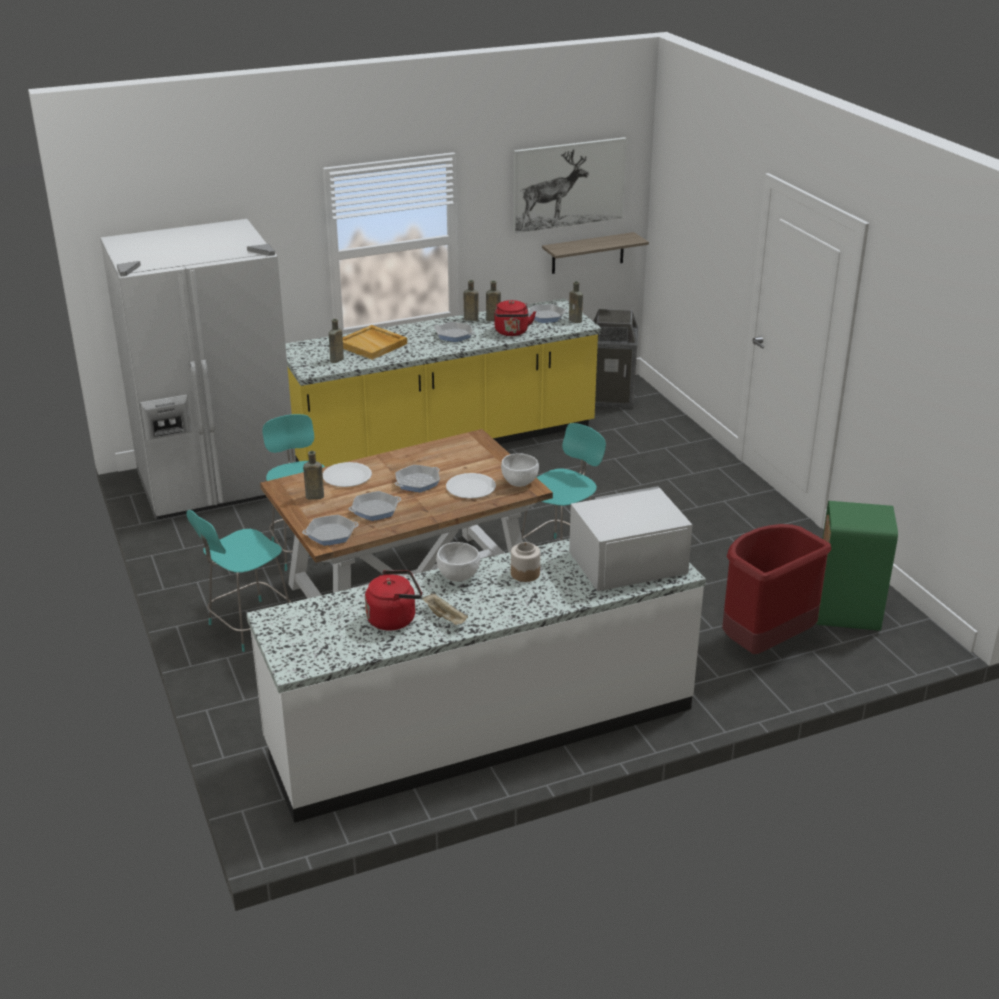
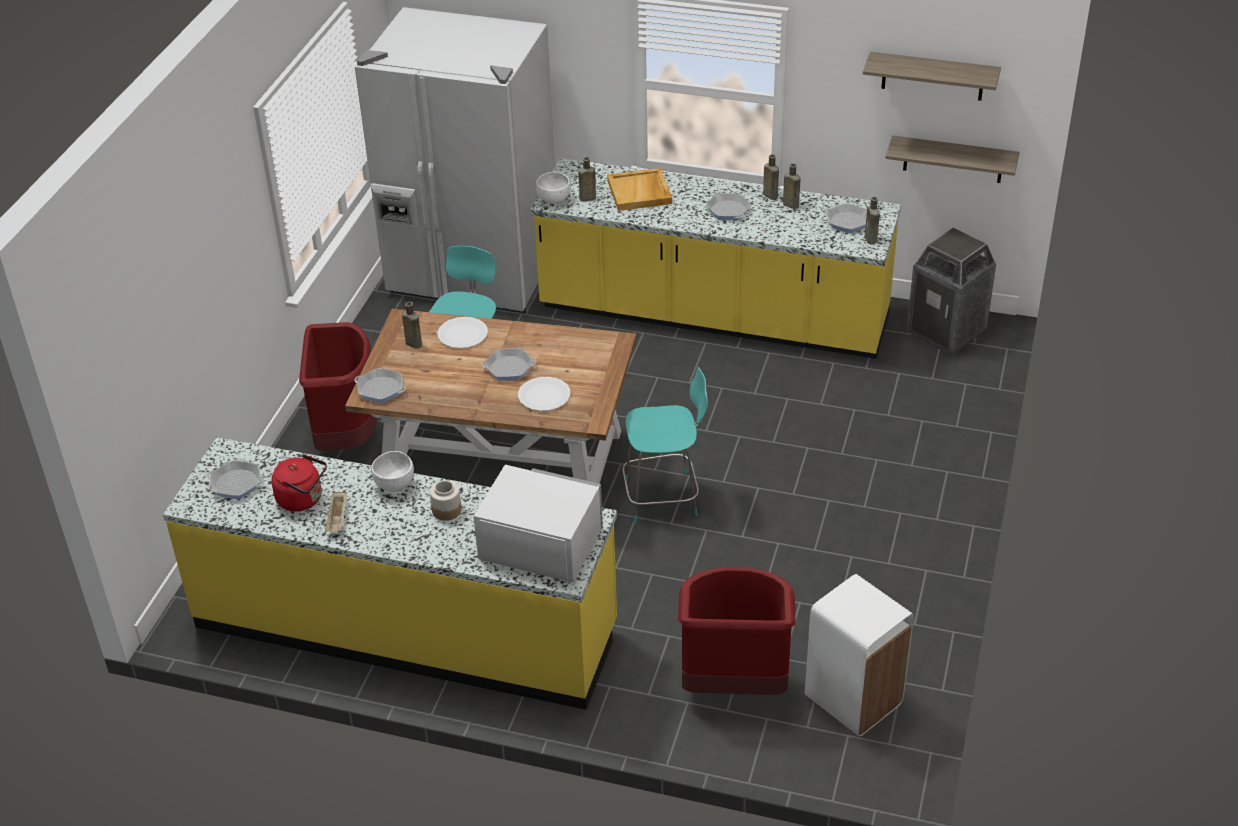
camera: 40 degrees right, 10 degrees up
turquoise chair [186,510,291,652] -> red trash can [299,322,377,451]
white counter [246,539,706,823] -> yellow counter [163,437,617,710]
frying pan [349,491,401,521] -> frying pan moved to [207,460,264,499]
red kettle [495,300,536,336] -> none
white bowl [501,454,539,487] -> white bowl moved to [536,172,571,204]
picture [513,137,627,233] -> shelf [863,52,1001,101]
green trash can [816,501,898,631] -> white trash can [805,574,914,737]

